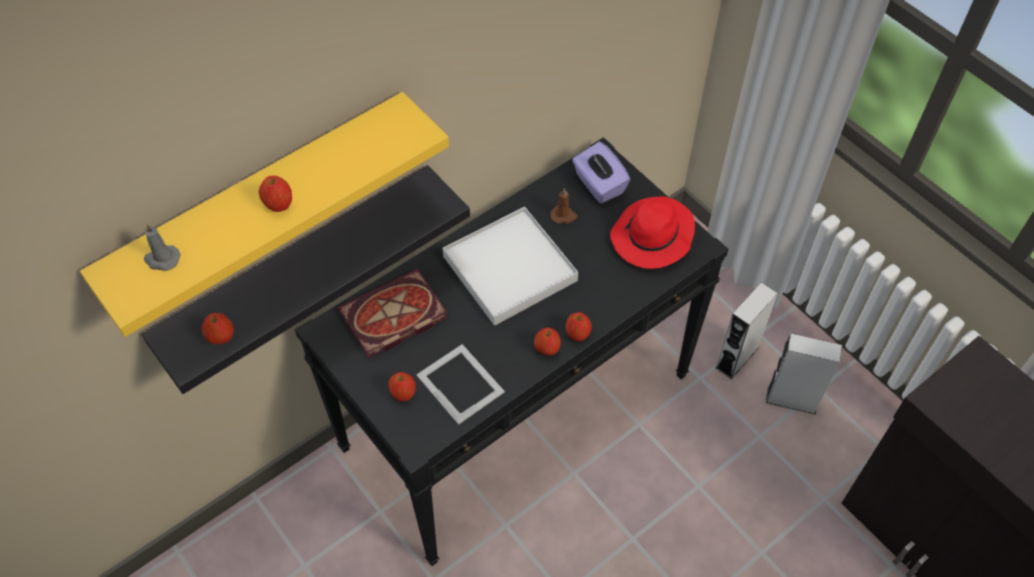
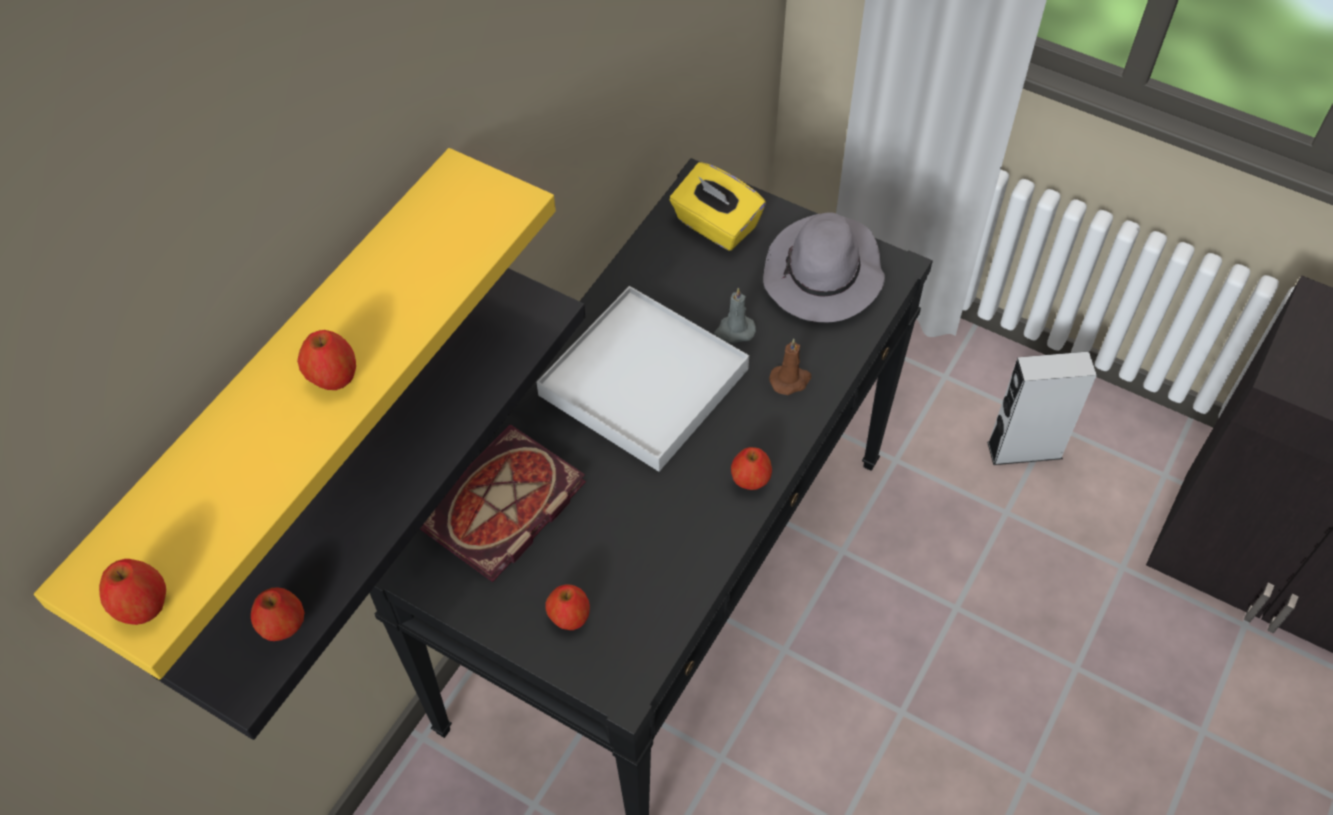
camera: 20 degrees left, 0 degrees up
grey candle [144,223,181,271] -> grey candle moved to [714,288,756,343]
picture frame [416,344,505,425] -> none
brown candle [550,188,578,224] -> brown candle moved to [769,339,811,395]
apple [566,312,592,341] -> apple moved to [99,559,166,625]
purple tissue box [572,142,631,203] -> yellow tissue box [669,162,766,251]
red hat [610,197,695,269] -> grey hat [763,212,885,322]
grey speaker [716,282,778,379] -> none

